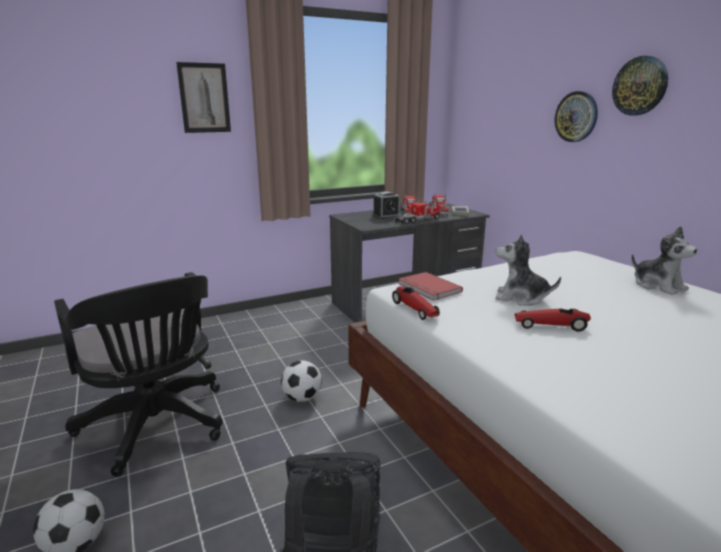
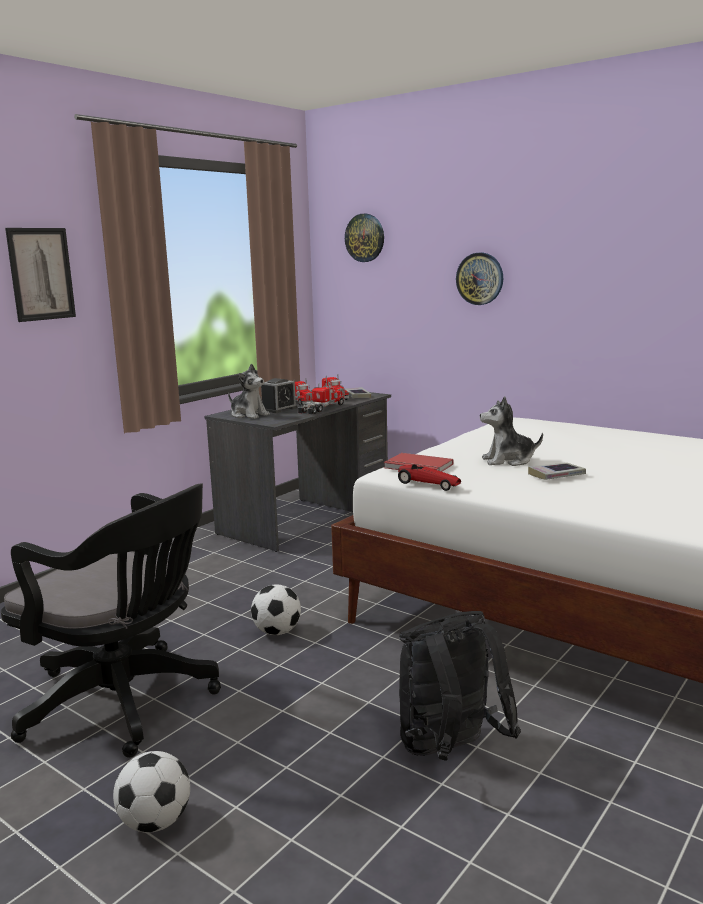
camera: 25 degrees left, 5 degrees down
toy car [514,309,591,332] -> book [528,463,586,480]
wall clock [612,56,668,115] -> wall clock moved to [345,214,384,262]
plush toy [632,226,697,295] -> plush toy moved to [228,364,270,419]

